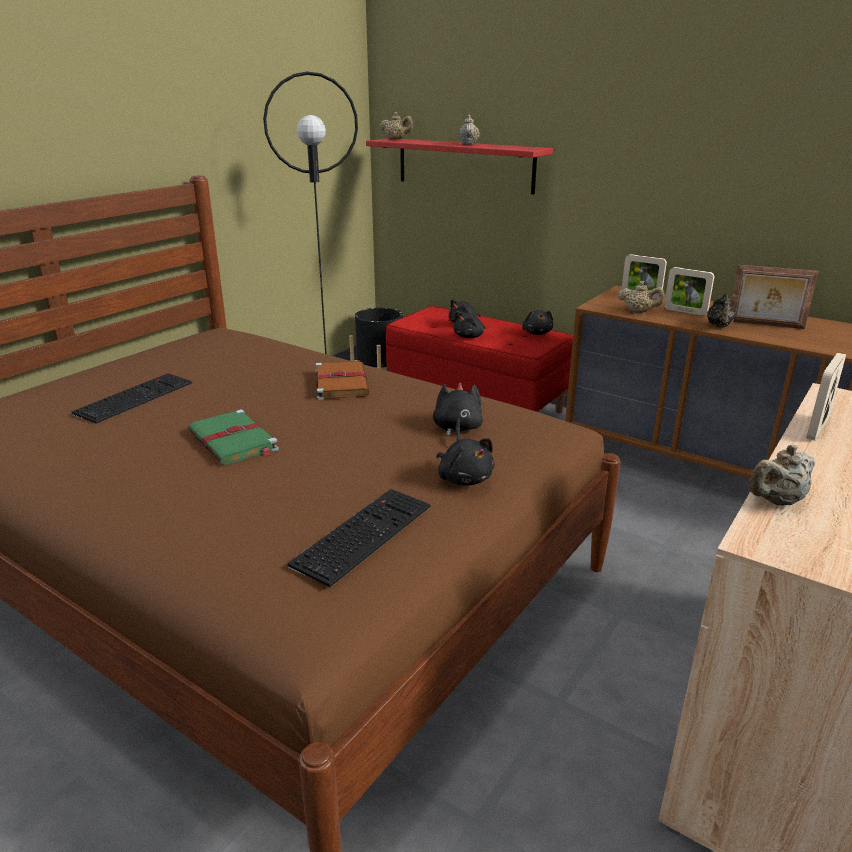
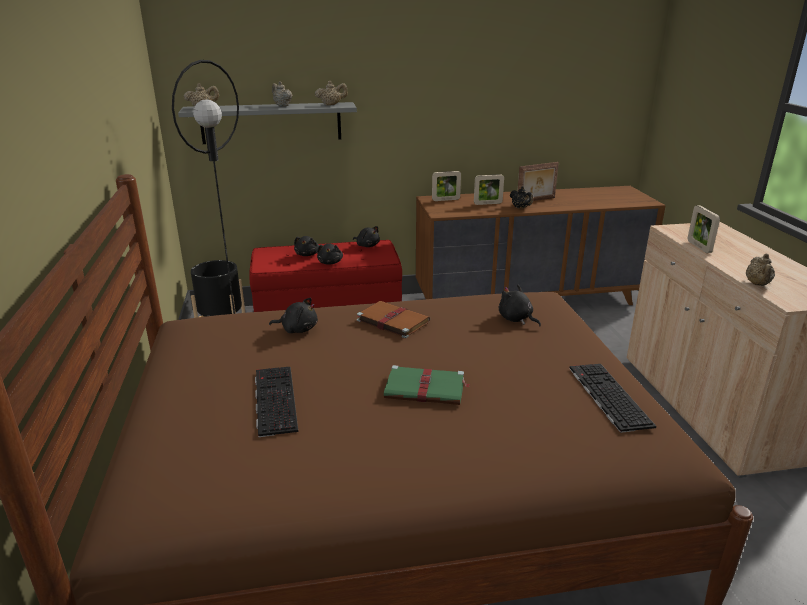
camera: 45 degrees left, 0 degrees up
red shelf [366,138,553,194] -> grey shelf [178,102,357,144]
black plush toy [437,438,495,486] -> black plush toy moved to [269,298,318,333]
beige teapot [618,281,665,313] -> beige teapot moved to [315,81,348,106]

